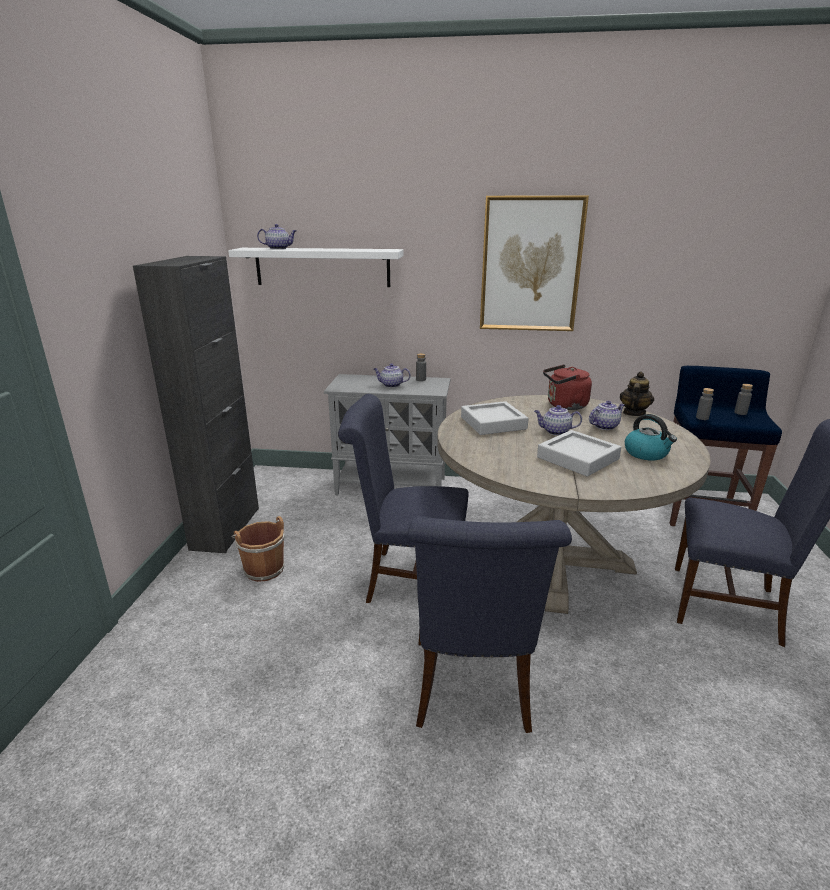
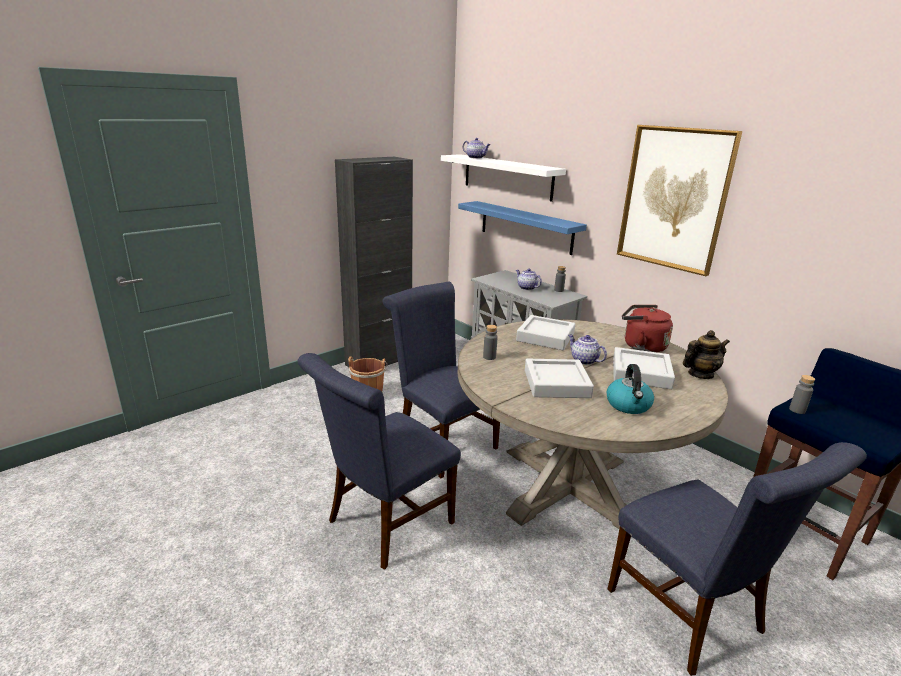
camera: 40 degrees right, 0 degrees up
teapot [589,401,625,430] -> grey tray [613,347,675,389]
grey bottle [734,384,753,415] -> grey bottle moved to [483,325,498,360]
none -> blue shelf [458,201,587,255]

